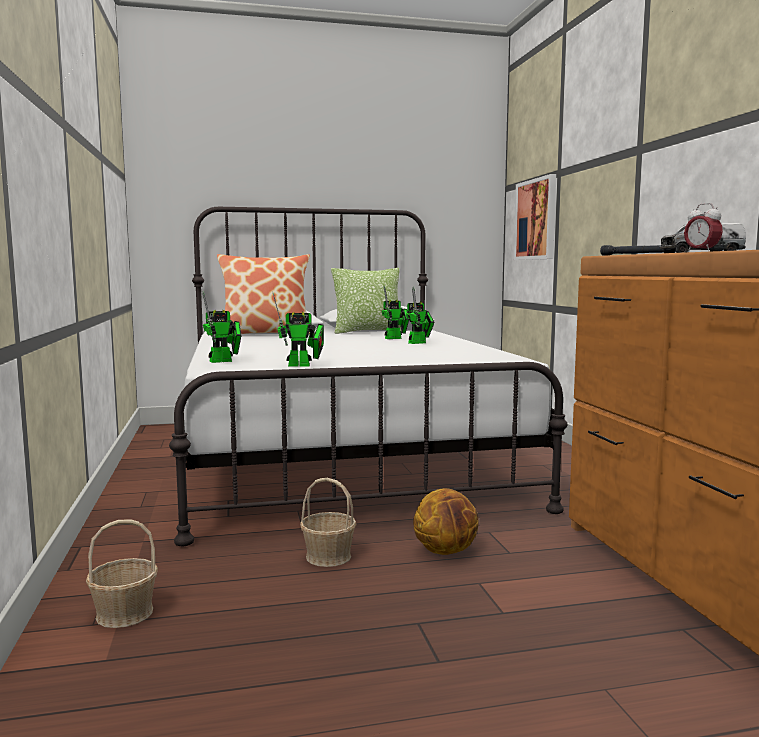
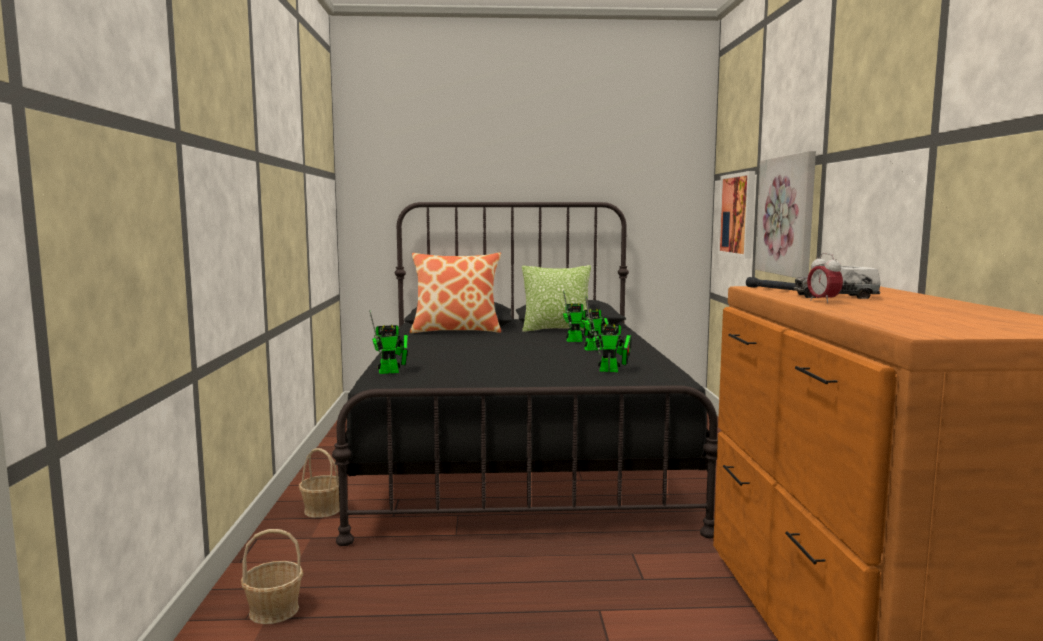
camera: 10 degrees right, 0 degrees up
white bed [169,207,568,546] -> black bed [332,202,718,546]
toy robot [273,293,324,367] -> toy robot moved to [590,310,631,372]
basket [300,478,356,567] -> basket moved to [299,448,340,518]
basketball [413,488,479,555] -> none
none -> picture [755,151,816,278]

